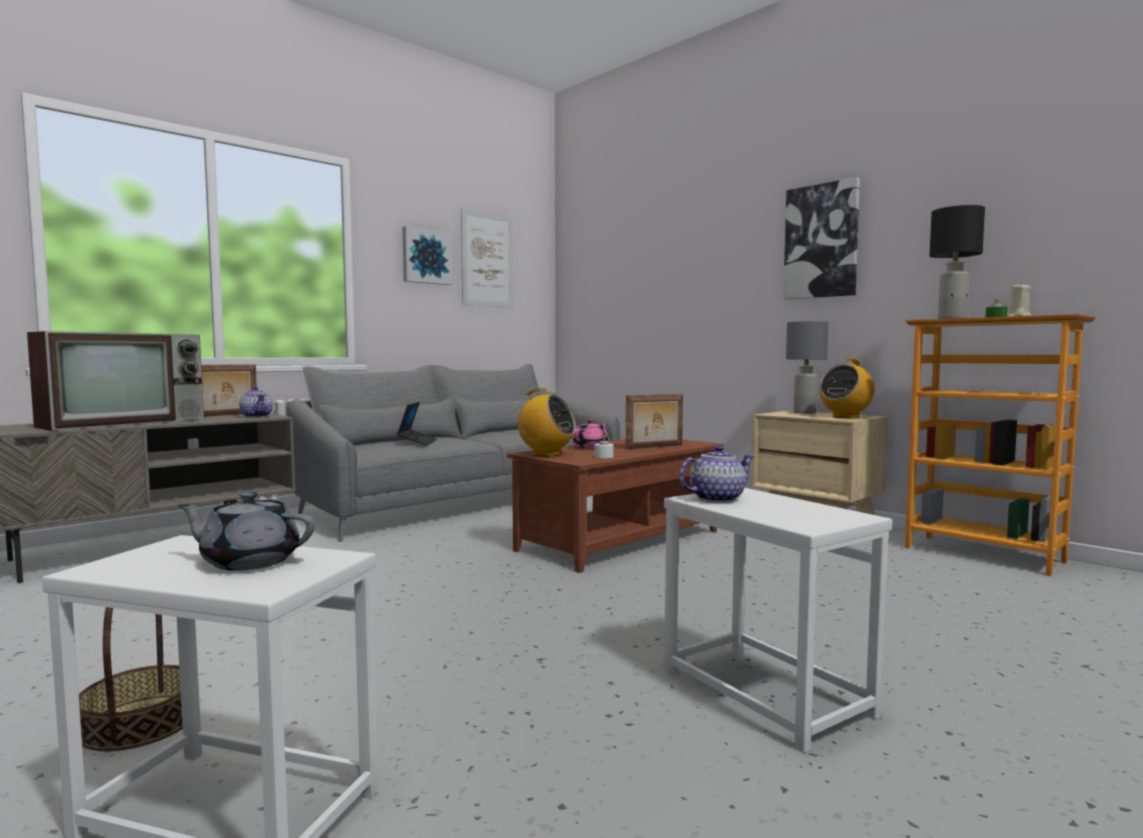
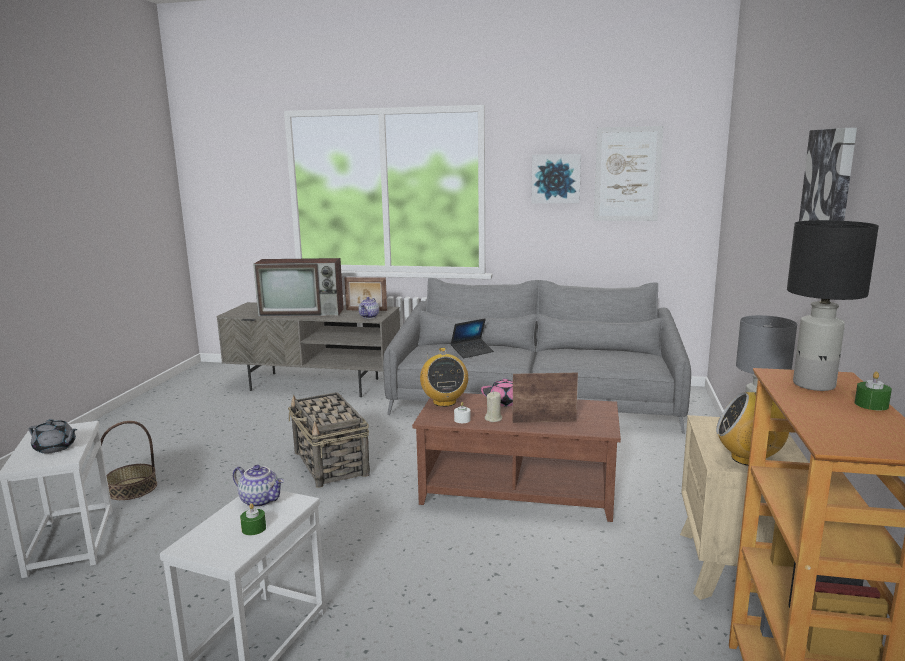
camera: 55 degrees right, 10 degrees up
grey teapot [177,491,315,571] -> grey teapot turned 135 degrees clockwise [29,419,77,453]
picture frame [626,394,683,449] -> picture frame turned 150 degrees clockwise [513,373,578,423]
beige candle [1006,282,1032,317] -> beige candle moved to [485,392,502,422]
none -> green candle [240,503,266,535]
none -> basket [288,392,370,488]

